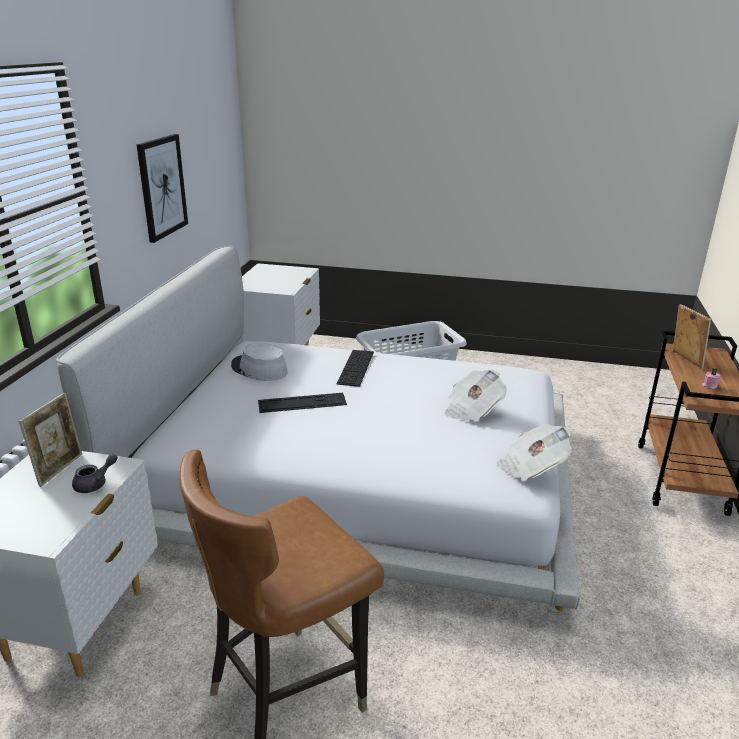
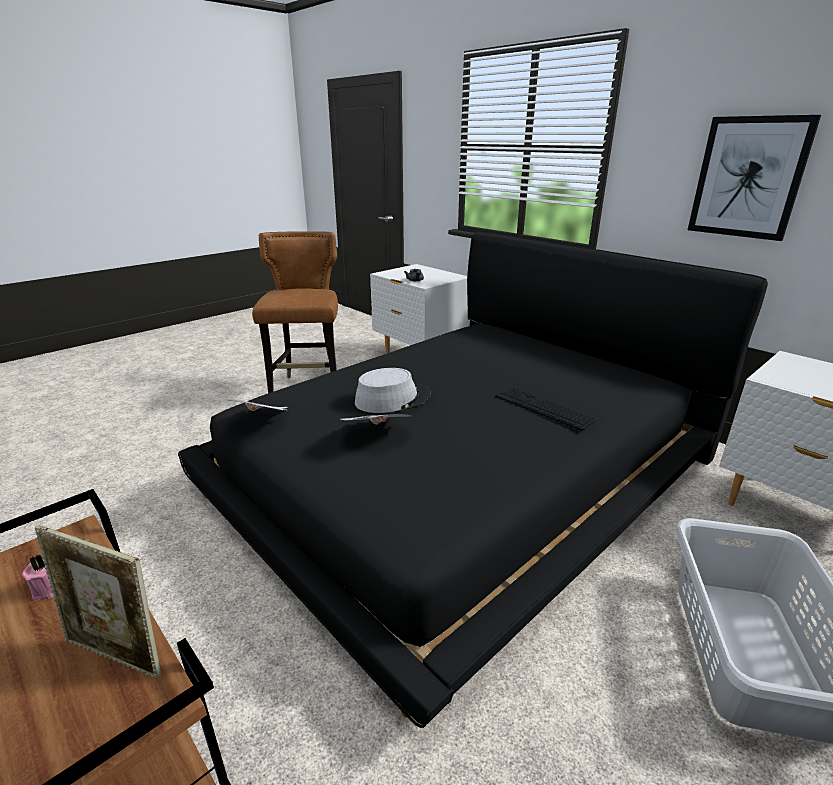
camera: 125 degrees right, 0 degrees up
picture frame [19,393,82,487] -> none
white bed [56,246,580,611] -> black bed [178,232,768,728]
grey hat [231,343,288,381] -> grey hat moved to [355,368,431,413]
keyboard [258,393,347,413] -> none

